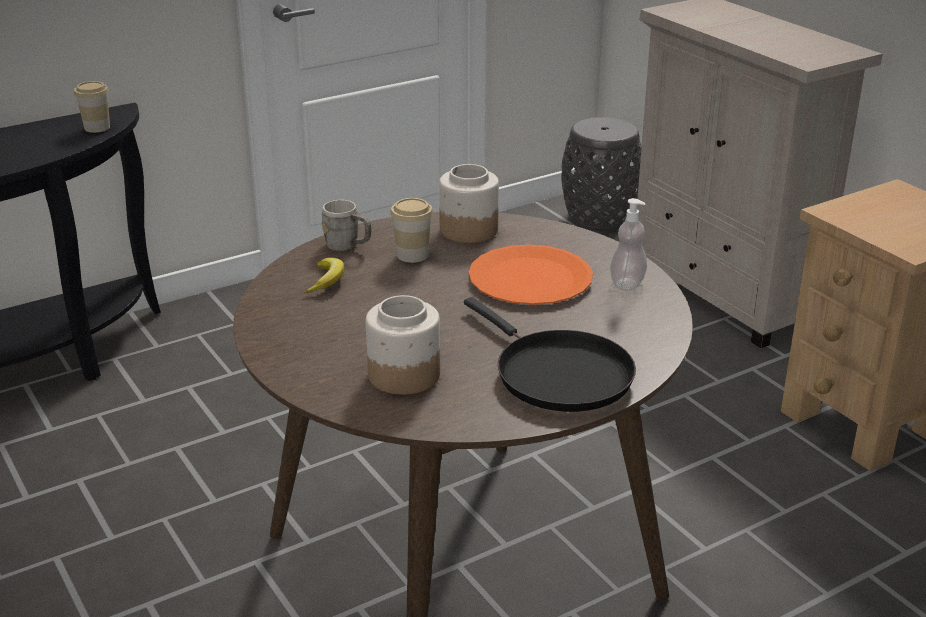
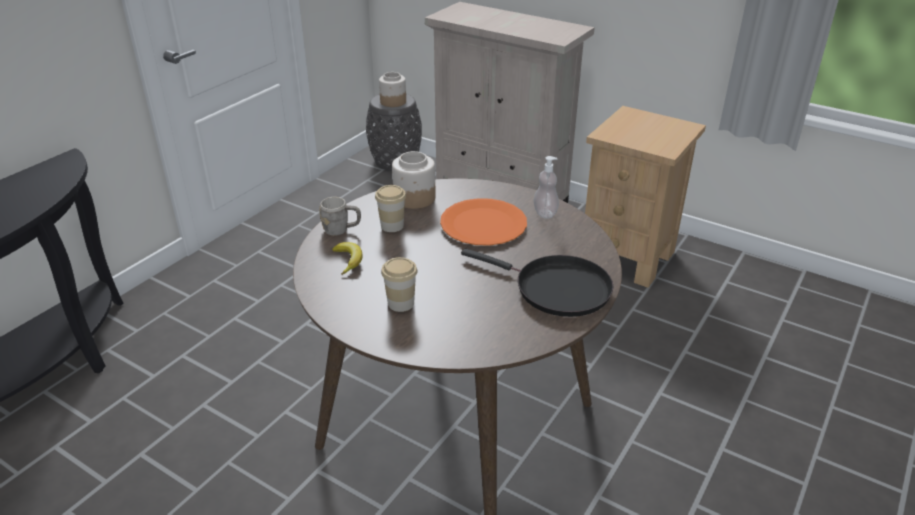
camera: 25 degrees left, 5 degrees up
cup [74,81,110,133] -> cup moved to [381,257,417,312]
jar [366,295,440,395] -> jar moved to [379,72,406,107]

